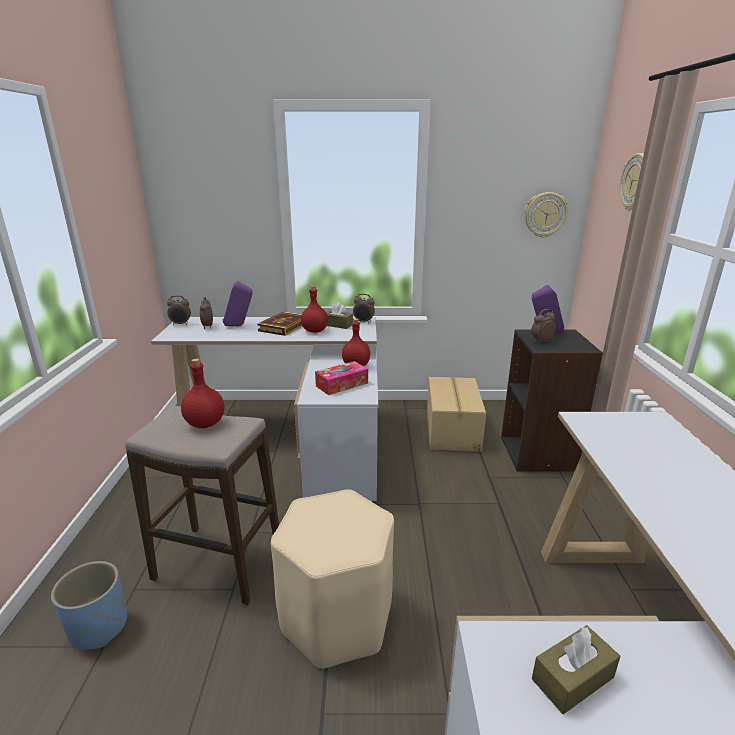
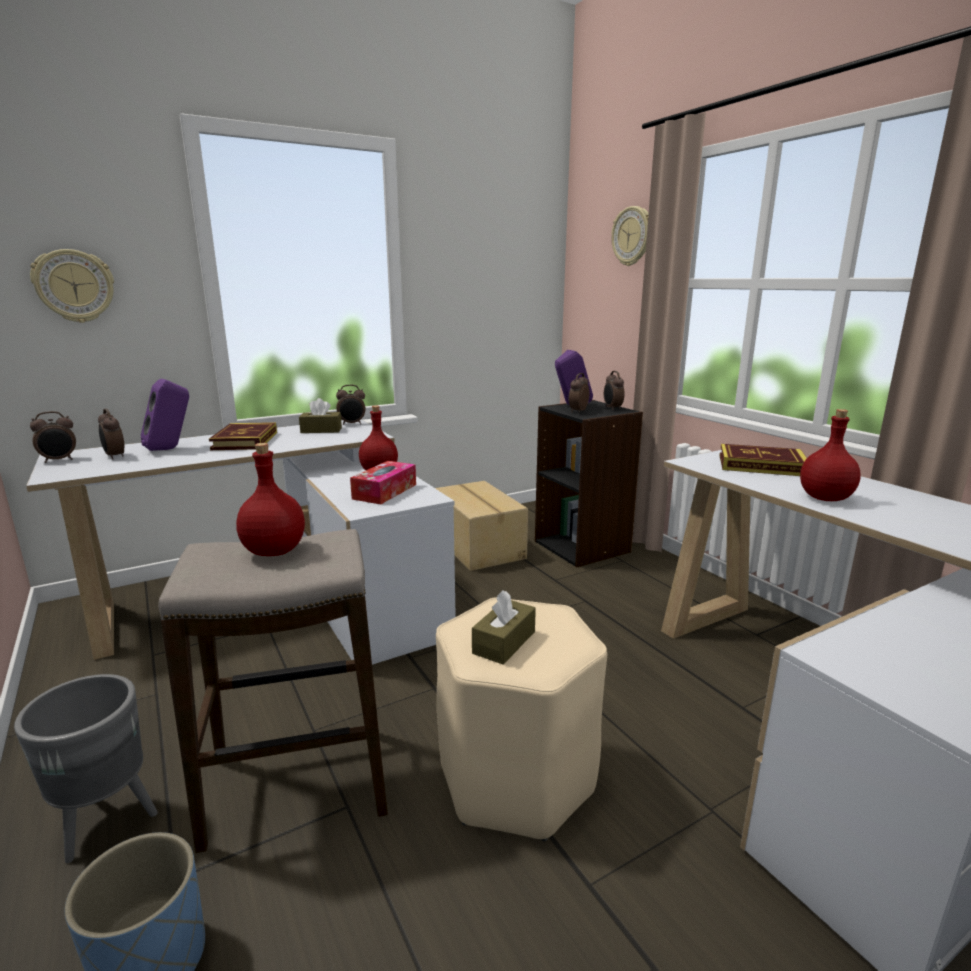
camera: 30 degrees left, 5 degrees down
red bottle [301,286,328,333] -> red bottle moved to [800,409,861,501]
wall clock [525,192,569,238] -> wall clock moved to [30,249,114,323]
brown tissue box [532,625,620,714] -> brown tissue box moved to [472,590,536,664]
none -> grey planter [14,674,158,863]
none -> alarm clock [604,371,624,410]
none -> book [719,444,807,476]

